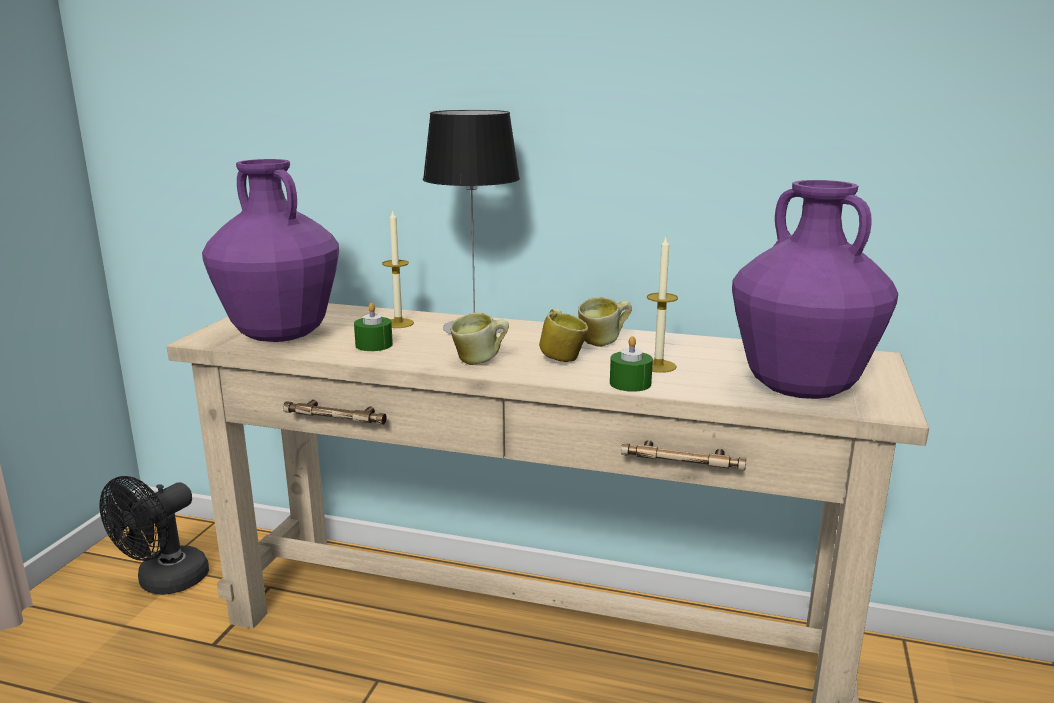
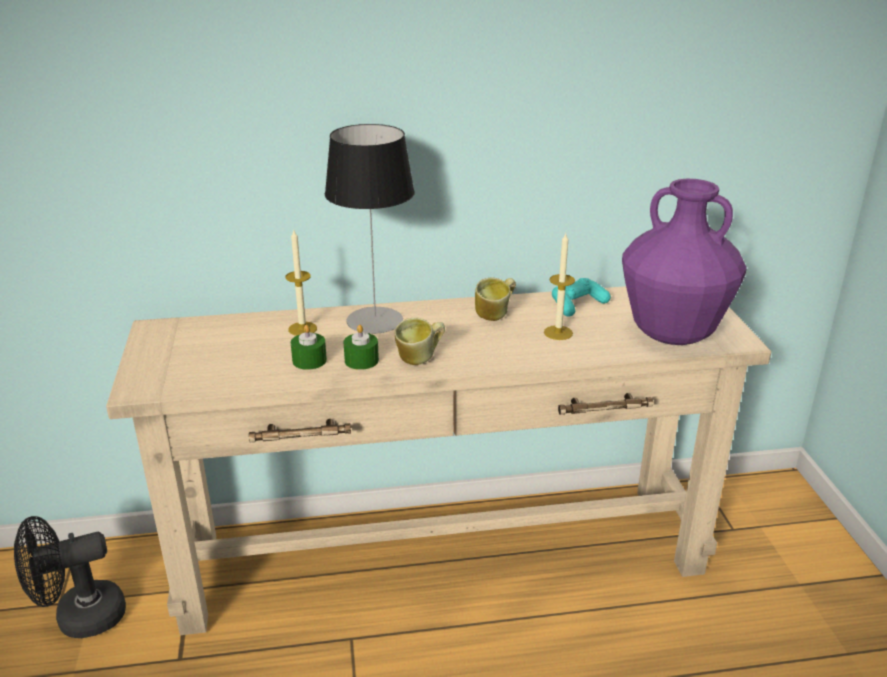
camera: 25 degrees left, 10 degrees up
black fan [99,476,209,595] -> black fan turned 60 degrees clockwise [14,516,126,638]
purple vase [202,159,339,342] -> none
mug [539,309,588,362] -> none
green candle [610,336,653,392] -> green candle moved to [344,325,379,370]
none -> turquoise game controller [552,278,611,317]

